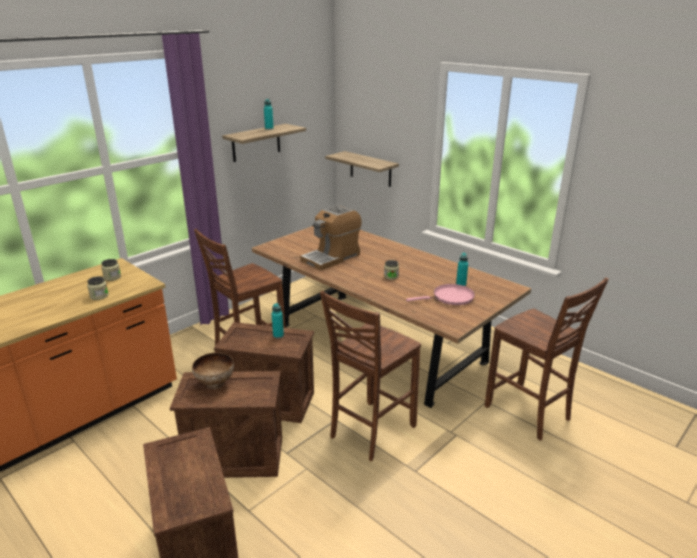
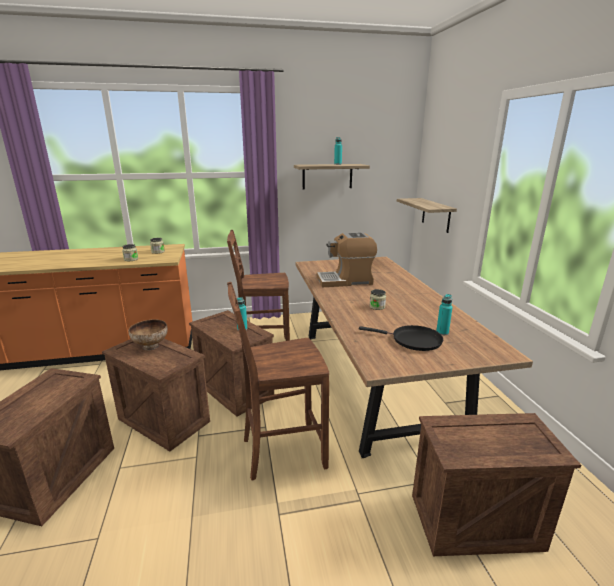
camera: 35 degrees right, 5 degrees down
pink frying pan [406,284,475,305] -> black frying pan [359,325,443,351]
brown chair [485,277,609,441] -> crate [412,413,581,556]

